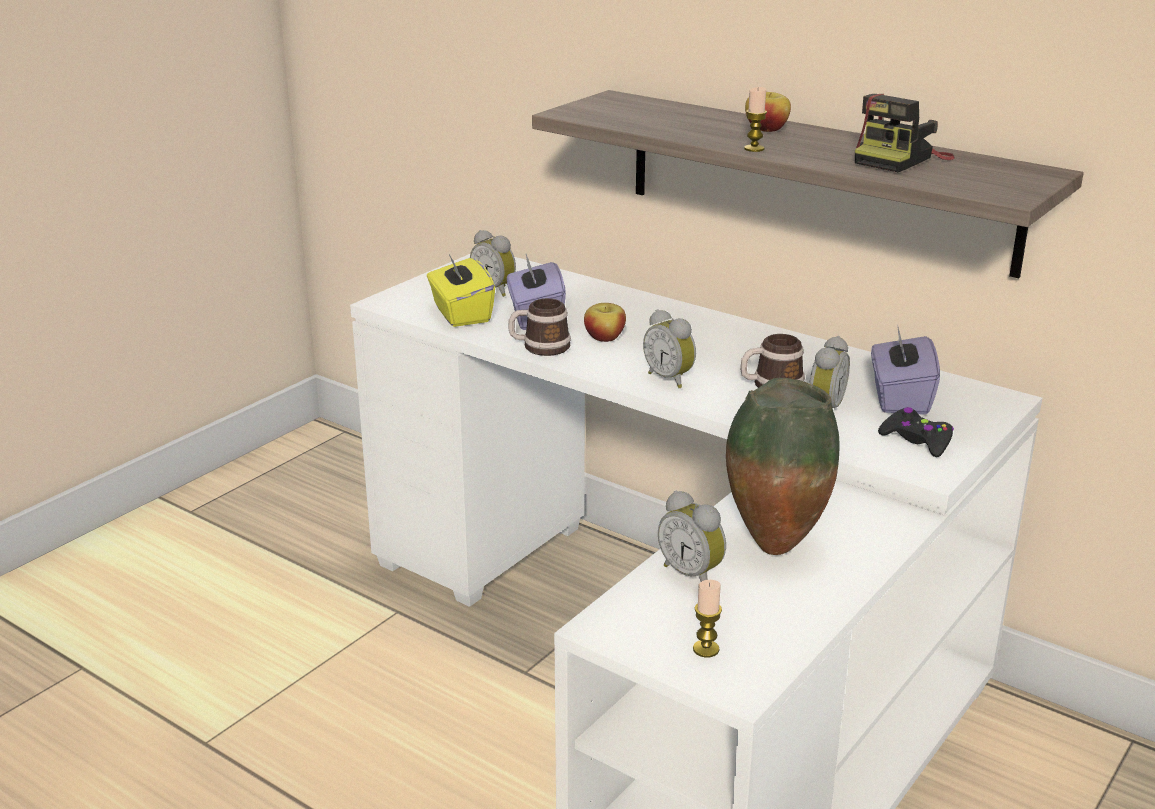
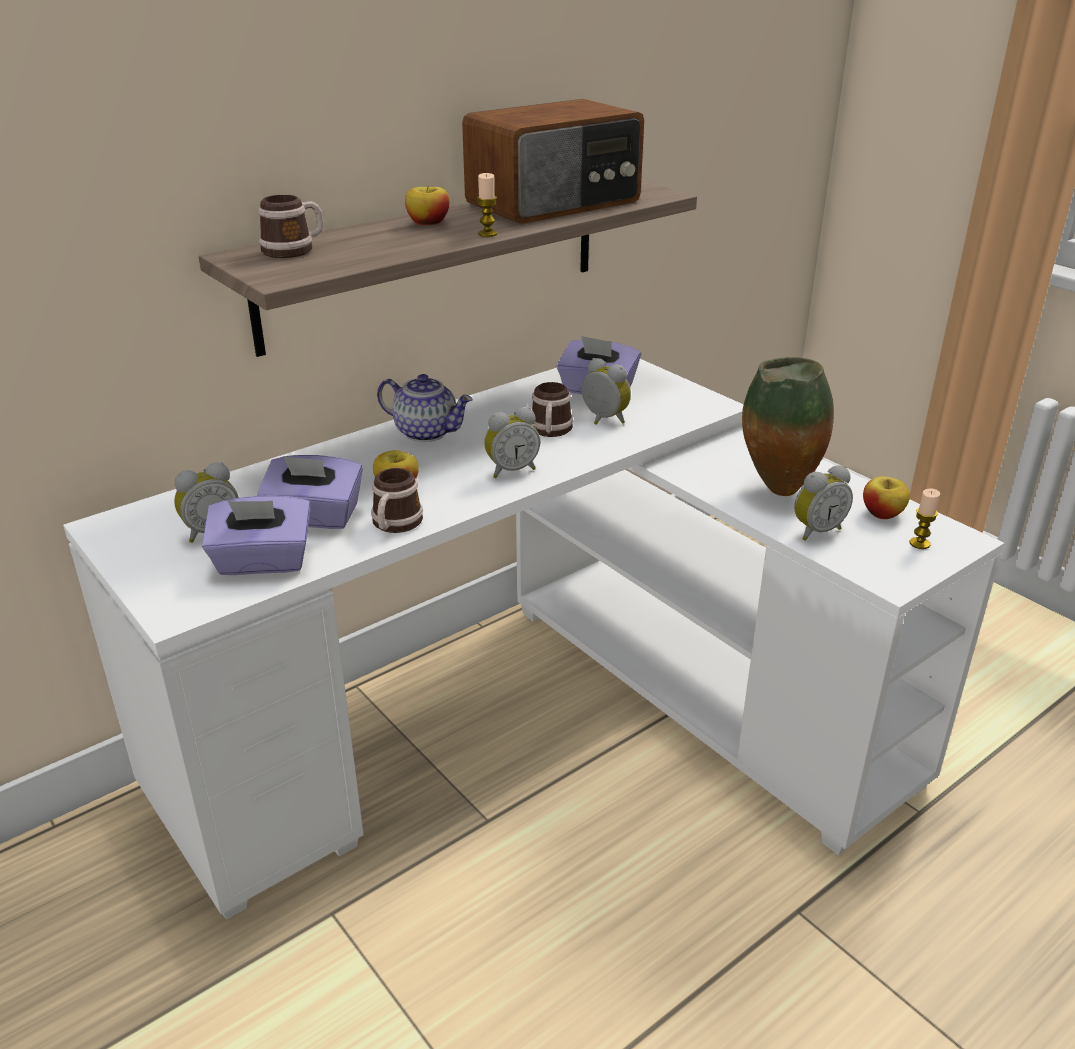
camera: 75 degrees left, 5 degrees up
yellow tissue box [427,254,495,327] -> purple tissue box [202,496,311,575]
camera [855,94,955,172] -> radio [462,99,644,224]
black game controller [878,407,954,457] -> none
none -> mug [258,195,324,258]
none -> teapot [377,374,473,442]
none -> apple [863,477,910,519]

